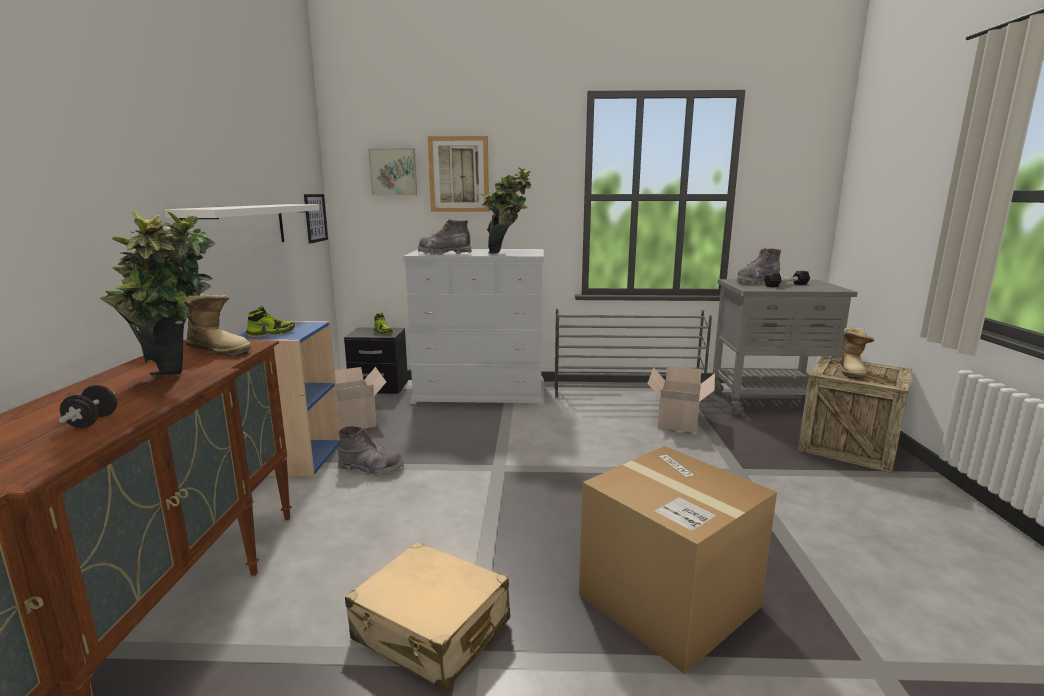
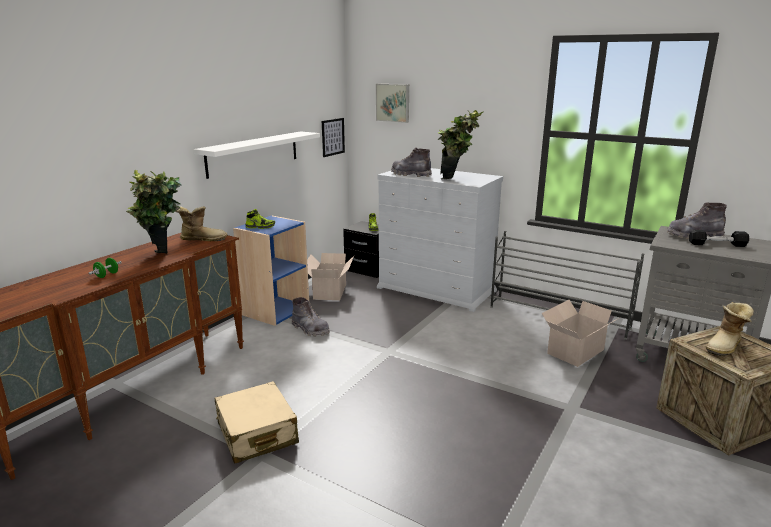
camera: 30 degrees right, 5 degrees up
black dumbbell [58,385,117,428] -> green dumbbell [88,258,122,278]
boot [185,294,252,356] -> boot turned 60 degrees counterclockwise [175,206,228,241]
picture [428,136,489,212] -> none
cardboard box [579,446,777,674] -> none

